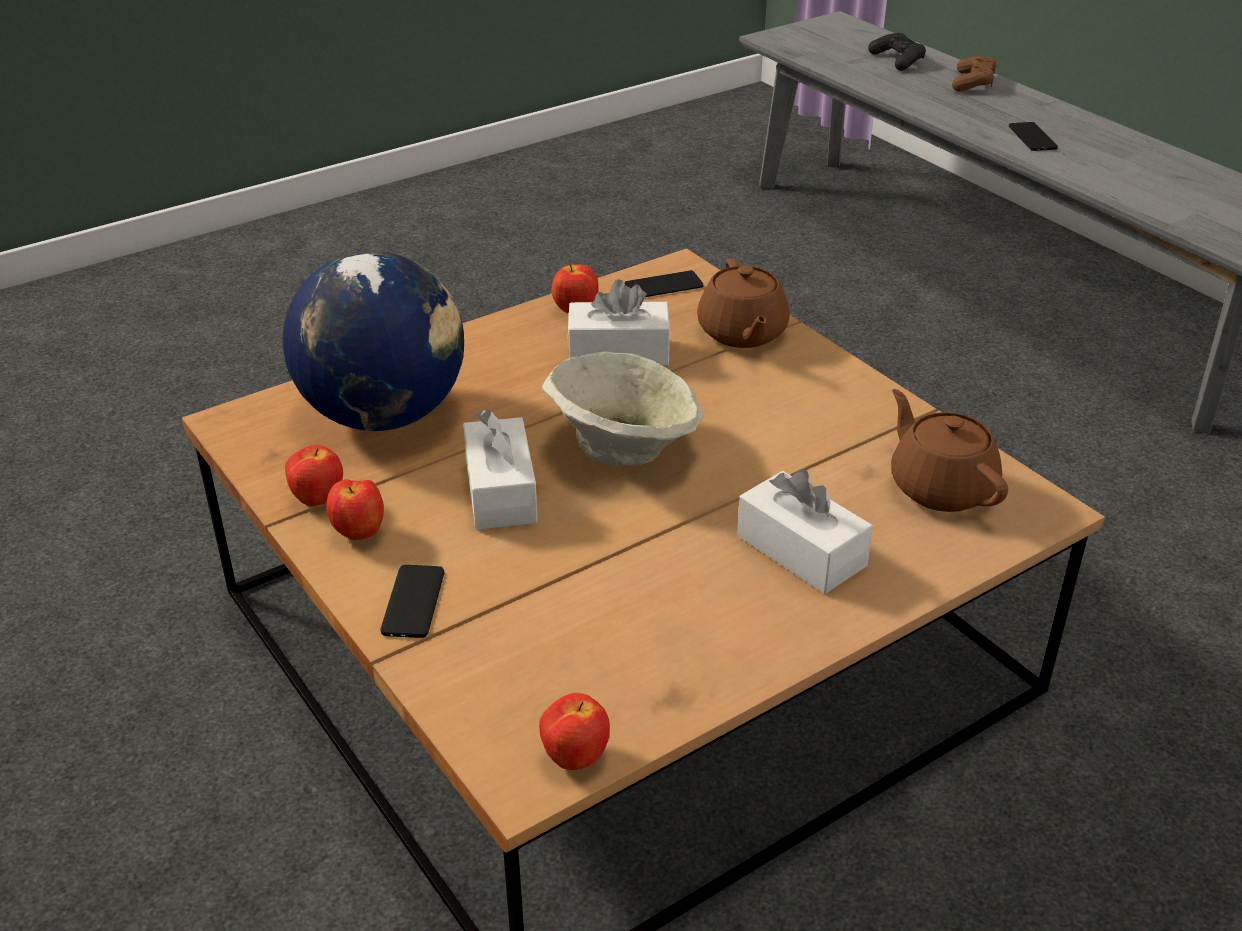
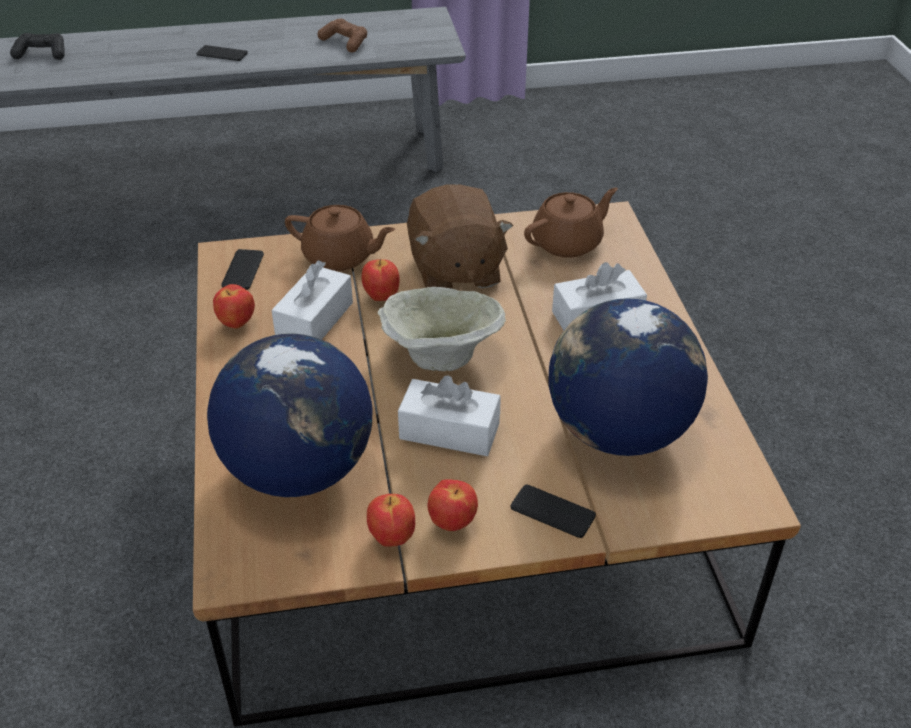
camera: 65 degrees left, 5 degrees up
apple [539,693,610,770] -> apple moved to [362,259,400,301]
brown teapot [891,389,1008,512] -> brown teapot turned 150 degrees clockwise [524,188,618,258]
brown game controller [952,56,997,92] -> brown game controller moved to [317,19,367,53]
none -> brown plush toy [407,185,513,289]
none -> globe [549,298,708,456]

